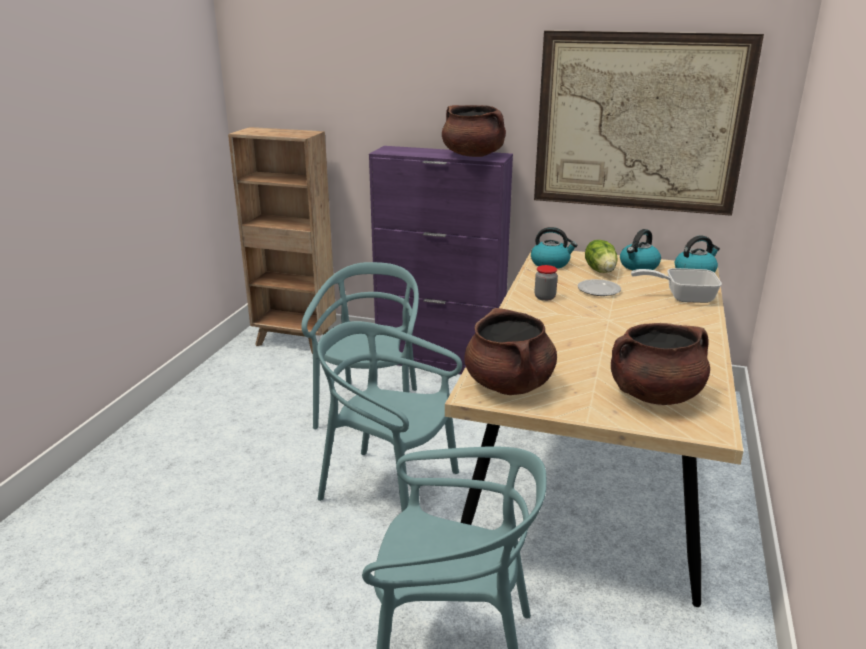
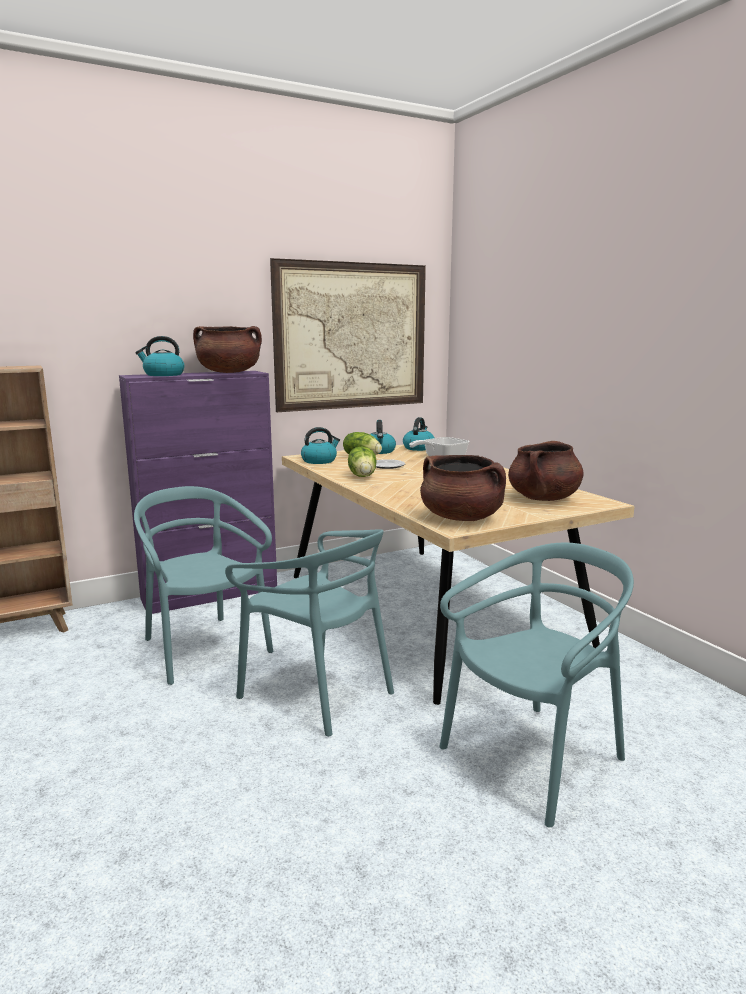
camera: 45 degrees left, 10 degrees down
turquoise chair [317,321,462,512] -> turquoise chair turned 120 degrees counterclockwise [225,529,394,736]
jar [535,265,558,301] -> lettuce [348,447,376,477]
none -> kettle [136,336,184,376]

